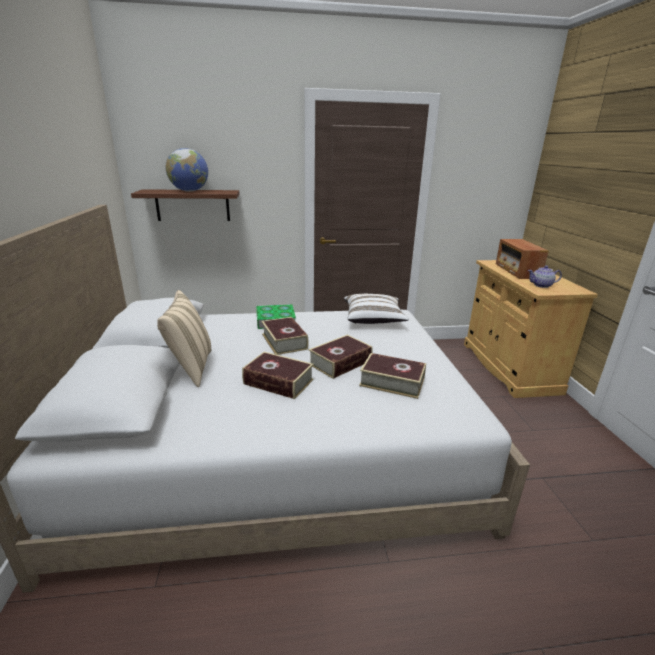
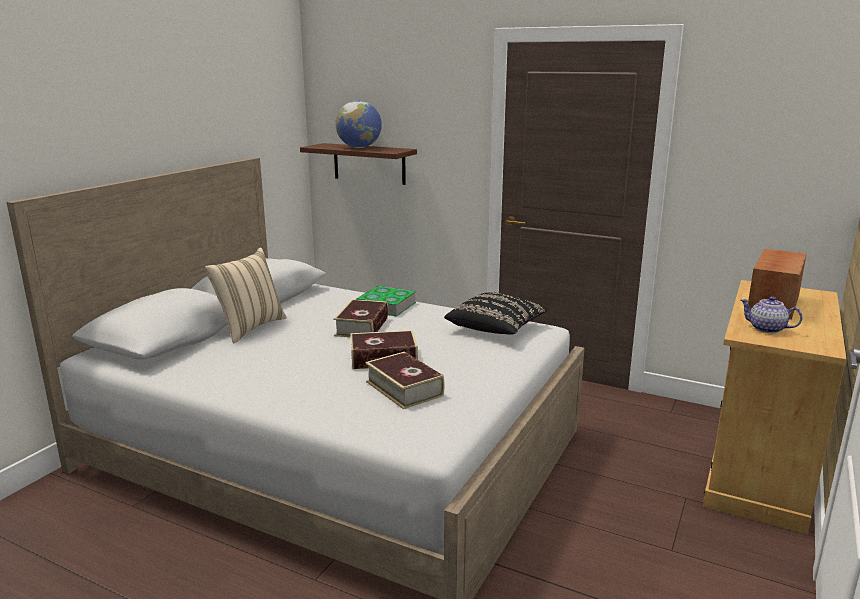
camera: 35 degrees right, 5 degrees down
book [242,352,314,399] -> none
white pillow [344,294,409,324] -> black pillow [444,292,549,335]

